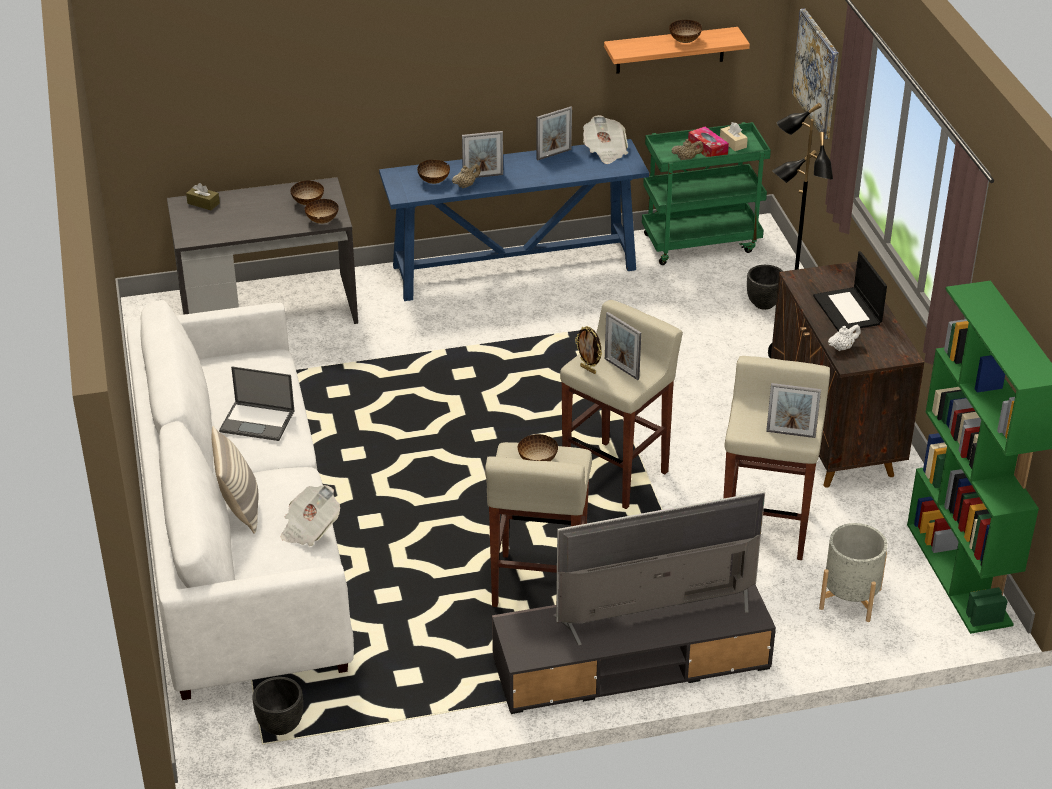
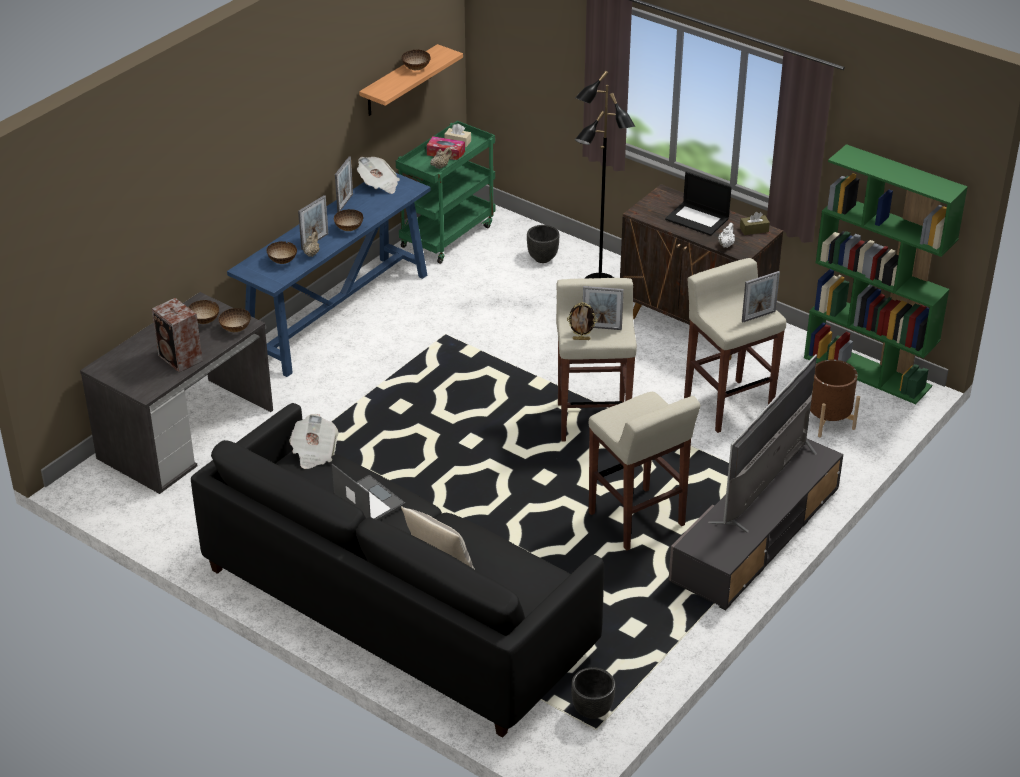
camera: 40 degrees left, 0 degrees up
white sofa [127,300,354,700] -> black sofa [191,403,604,738]
brown tissue box [186,183,220,210] -> brown tissue box moved to [740,211,770,235]
laptop [219,366,294,441] -> laptop turned 105 degrees counterclockwise [332,464,406,520]
newspaper [281,485,340,546] -> newspaper moved to [289,414,339,469]
bowl [518,434,558,461] -> bowl moved to [334,209,363,231]
picture [792,8,839,139] -> none
grey planter [819,523,887,622] -> brown planter [810,360,860,438]
none -> speaker [152,298,203,373]

